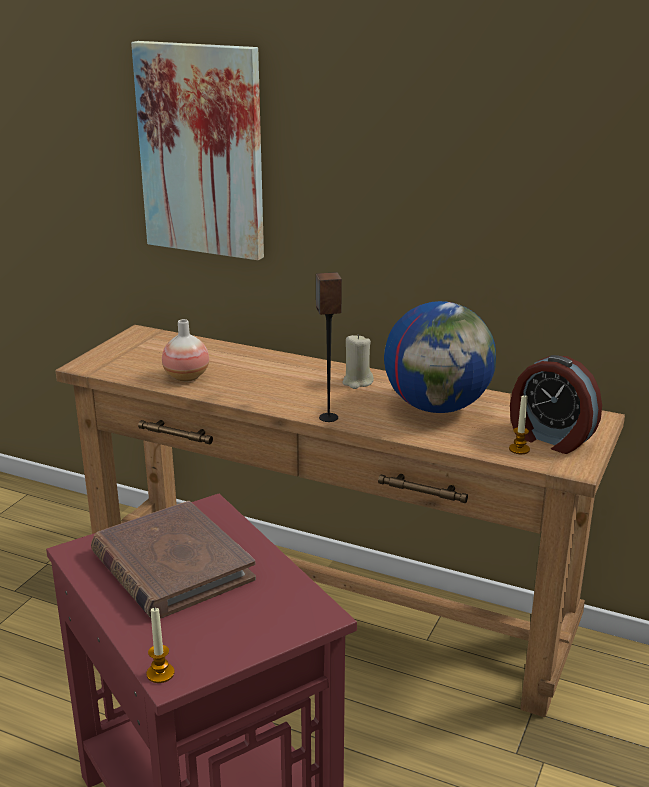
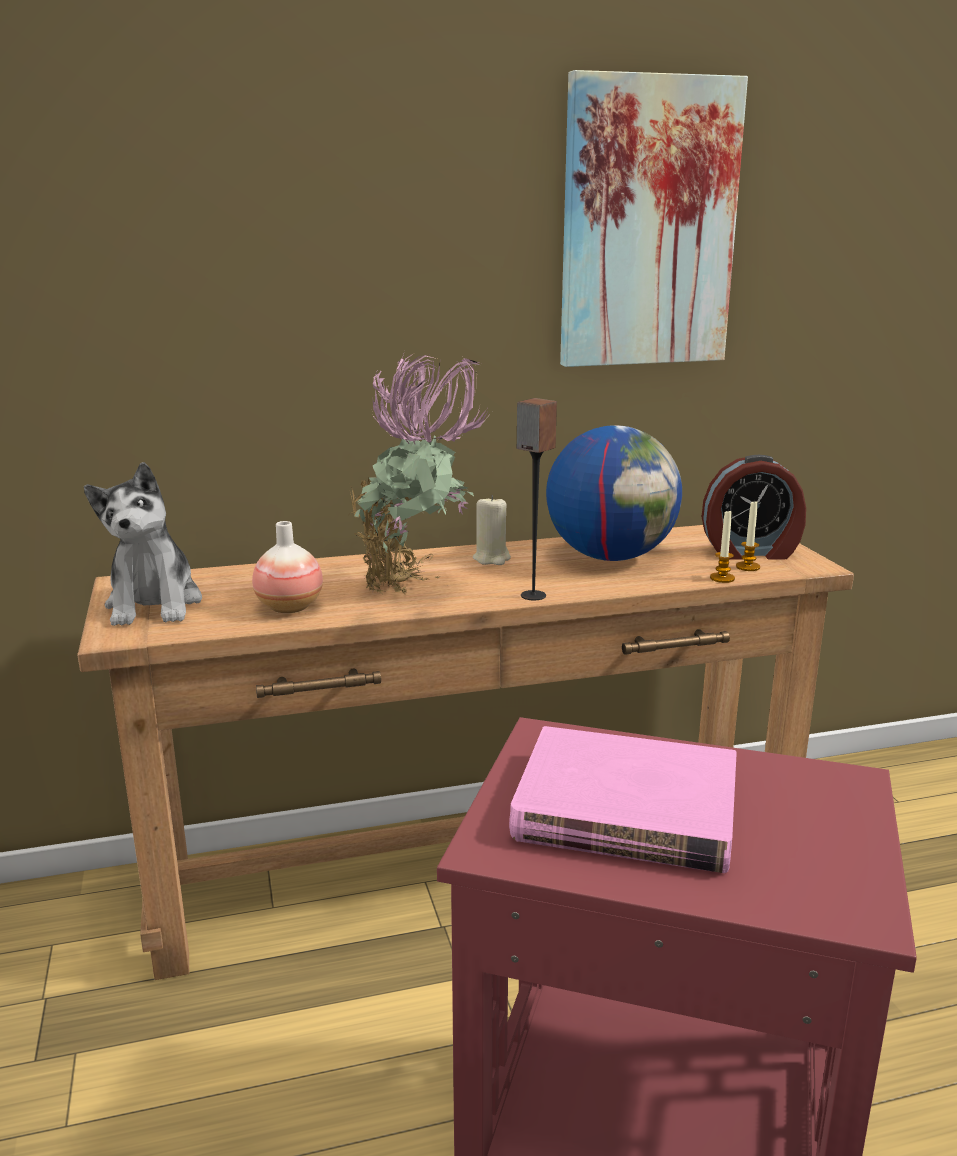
camera: 40 degrees left, 5 degrees down
brown book [91,501,256,619] -> pink book [509,726,737,873]
picture [131,41,264,260] -> picture moved to [560,70,748,367]
candle [147,607,175,683] -> candle moved to [710,509,735,583]
none -> plush toy [84,462,202,626]
none -> potted plant [350,351,492,594]

